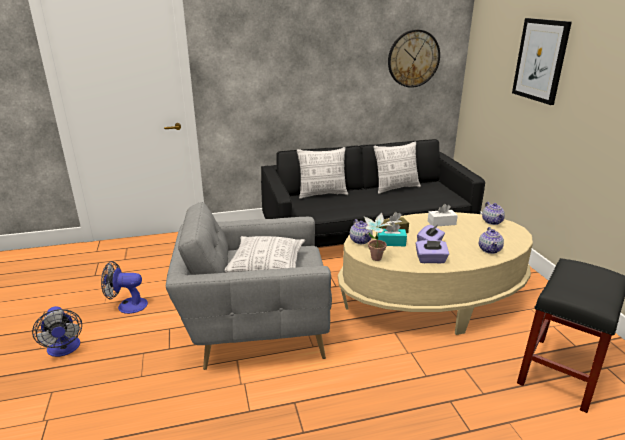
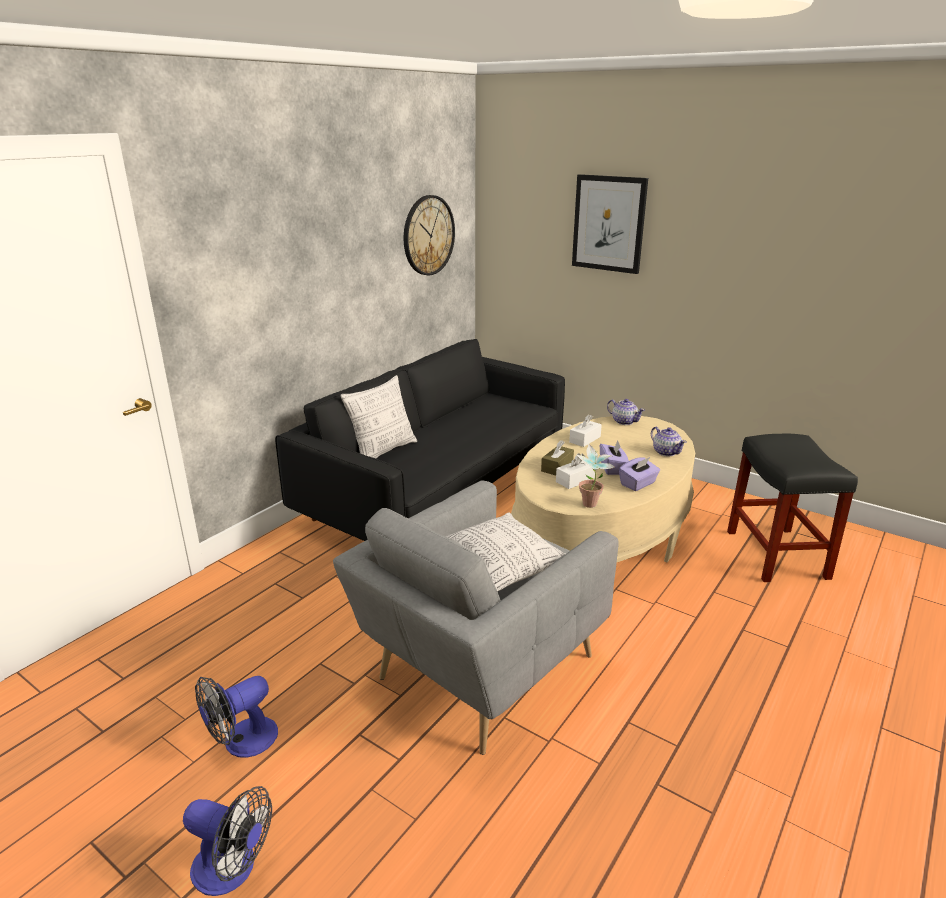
camera: 40 degrees left, 0 degrees up
teapot [350,219,373,244] -> none
pillow [374,141,421,194] -> none
turquoise tissue box [377,222,407,246] -> white tissue box [556,453,595,489]

